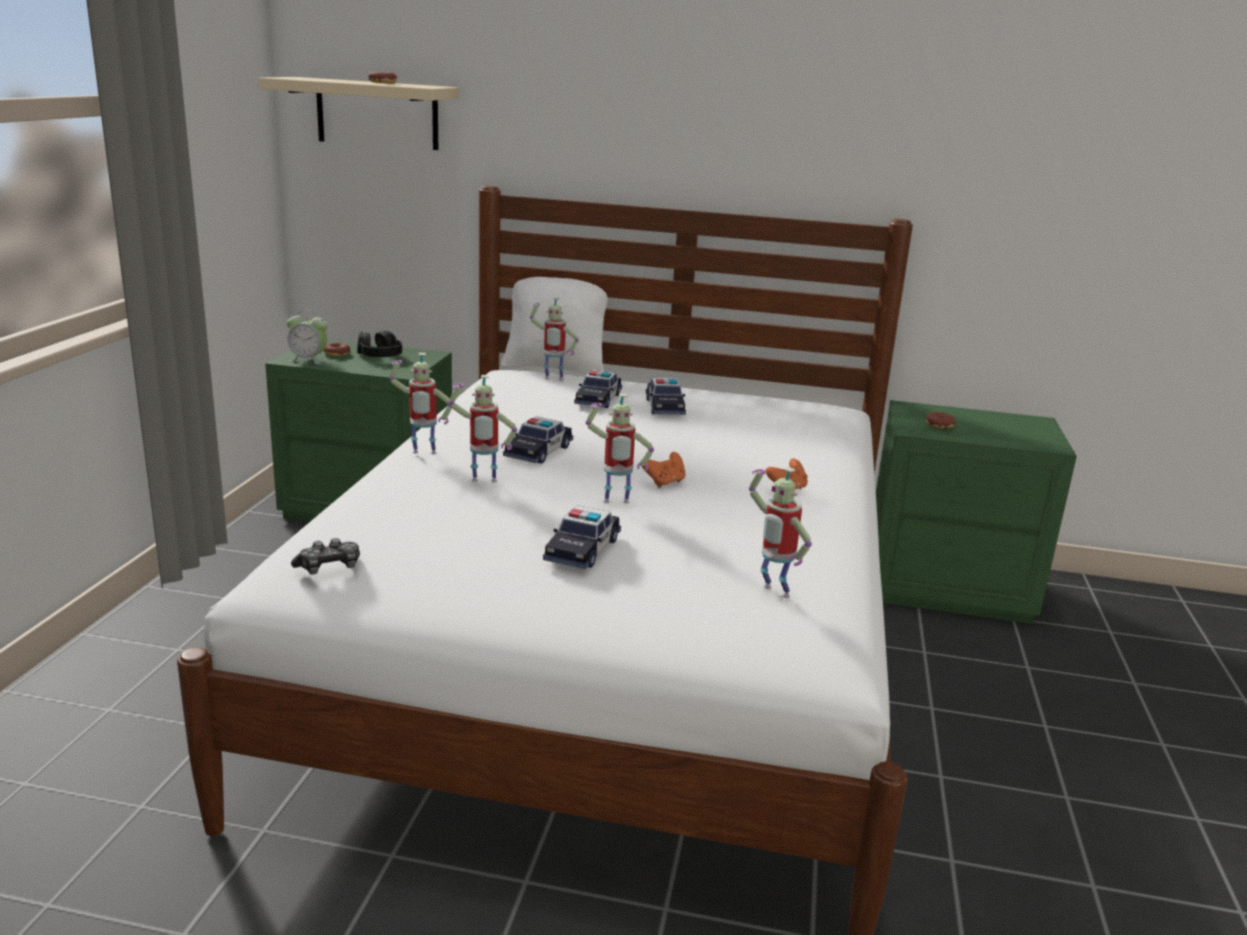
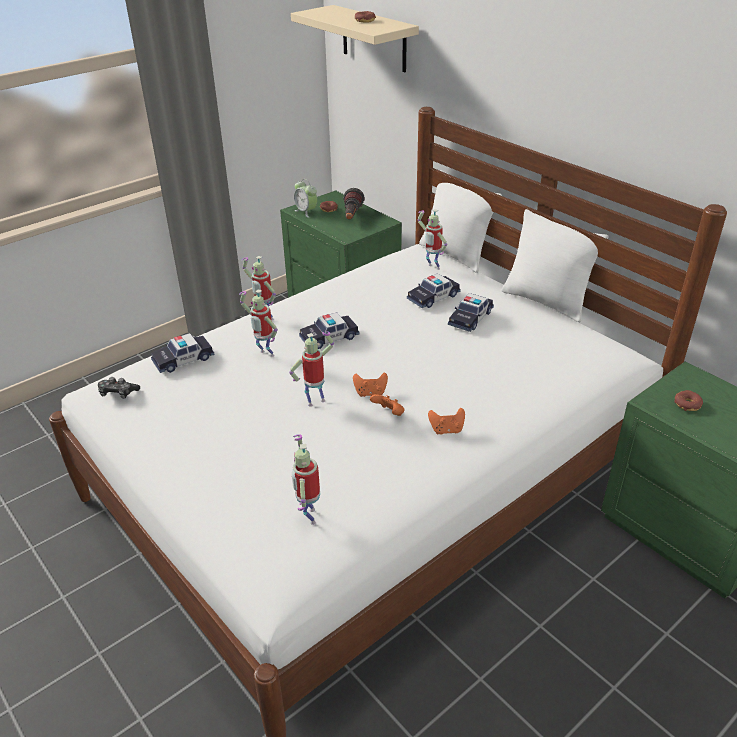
camera: 40 degrees right, 15 degrees up
black headphones [357,331,402,357] -> flashlight [343,188,365,219]
toy car [543,505,621,569] -> toy car moved to [151,333,214,373]
toy robot [586,394,654,504] -> toy robot turned 120 degrees clockwise [289,331,334,406]
none -> orange game controller [370,394,404,416]
none -> white pillow [501,209,608,322]

